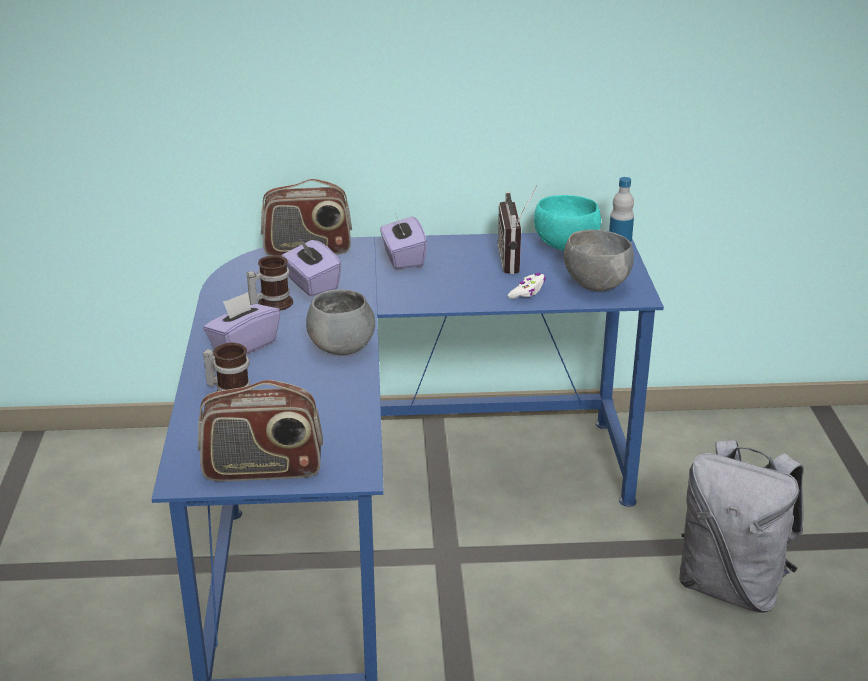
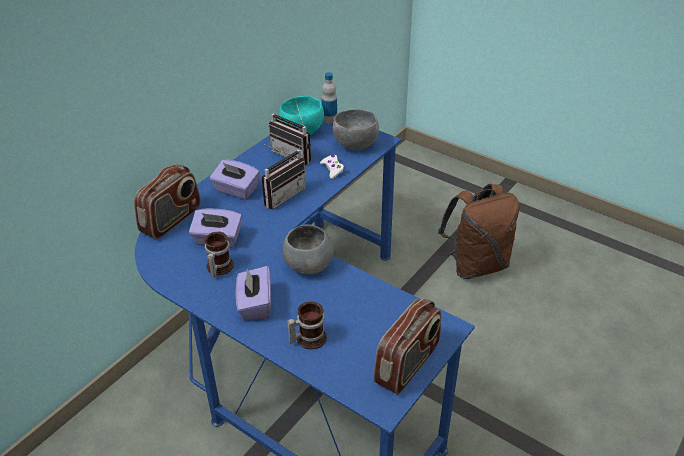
camera: 50 degrees left, 10 degrees up
grey backpack [679,440,804,613] -> brown backpack [438,184,519,279]
none -> radio [261,144,306,209]

